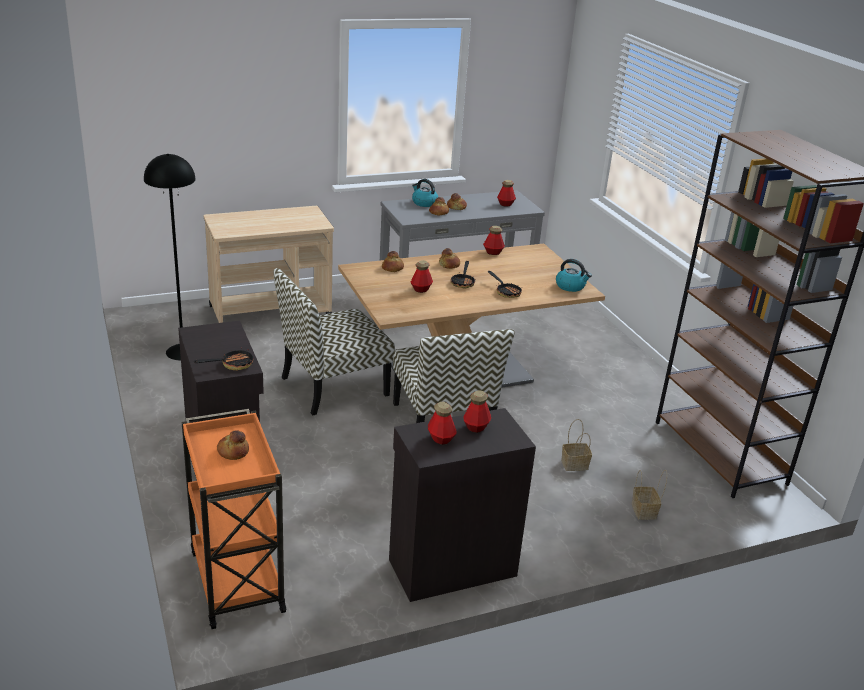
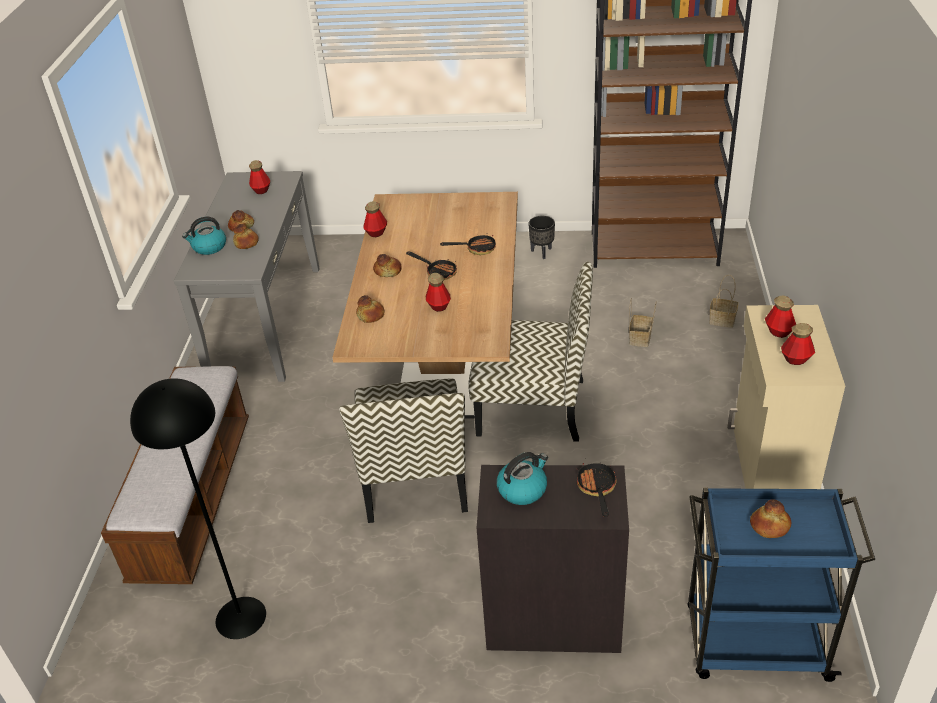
camera: 60 degrees left, 10 degrees up
orange cart [182,409,287,629] -> blue cart [687,487,875,682]
beige cart [204,206,334,323] -> bench [101,366,249,584]
black cabinet [389,408,536,602] -> beige cabinet [727,305,845,489]
kettle [556,259,592,292] -> kettle moved to [497,452,548,505]
none -> black planter [528,216,555,259]

